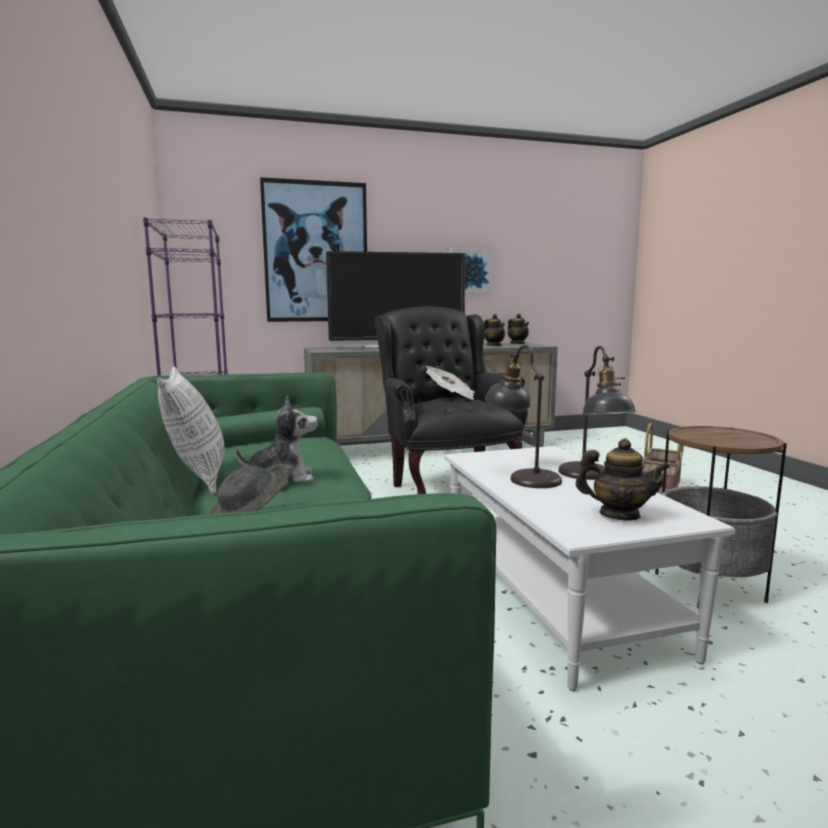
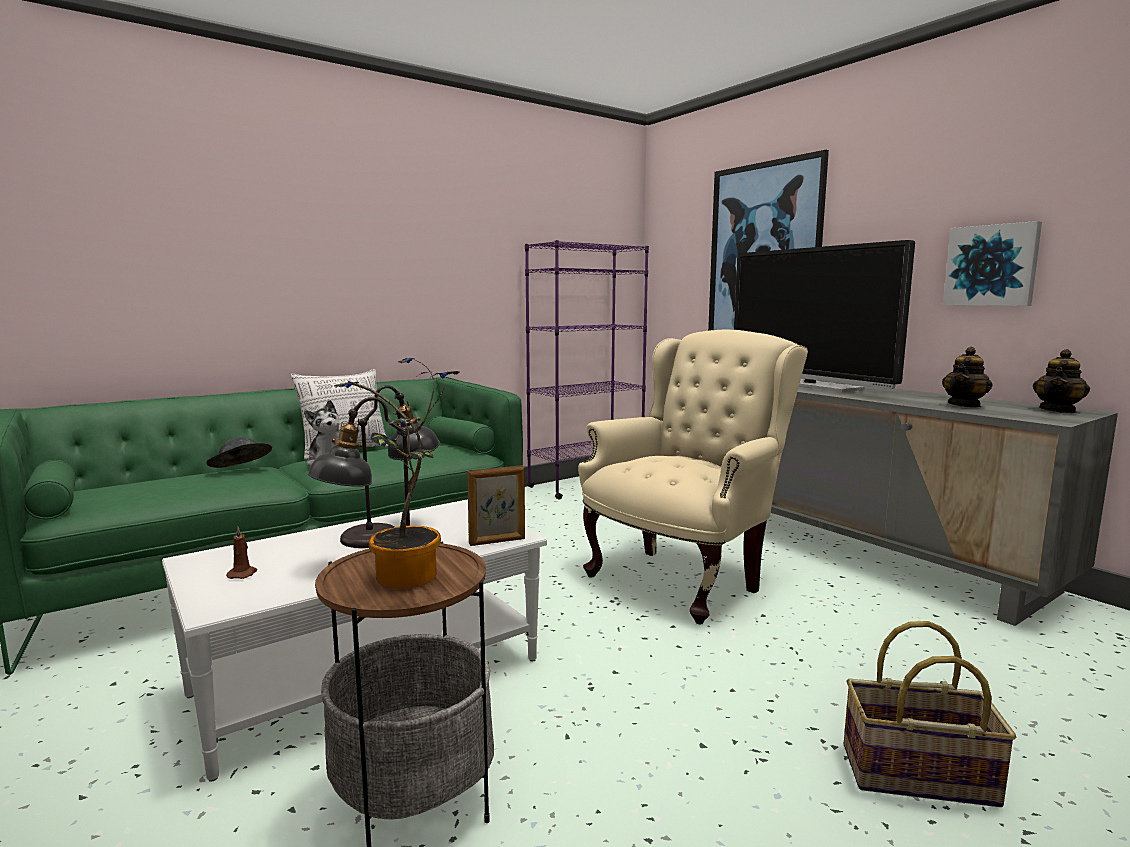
camera: 70 degrees right, 0 degrees up
black armchair [375,306,528,494] -> beige armchair [578,329,808,624]
newspaper [426,366,475,399] -> none
teapot [575,439,670,520] -> brown candle [226,527,257,579]
none -> potted plant [334,358,460,589]
none -> picture frame [467,465,525,546]

